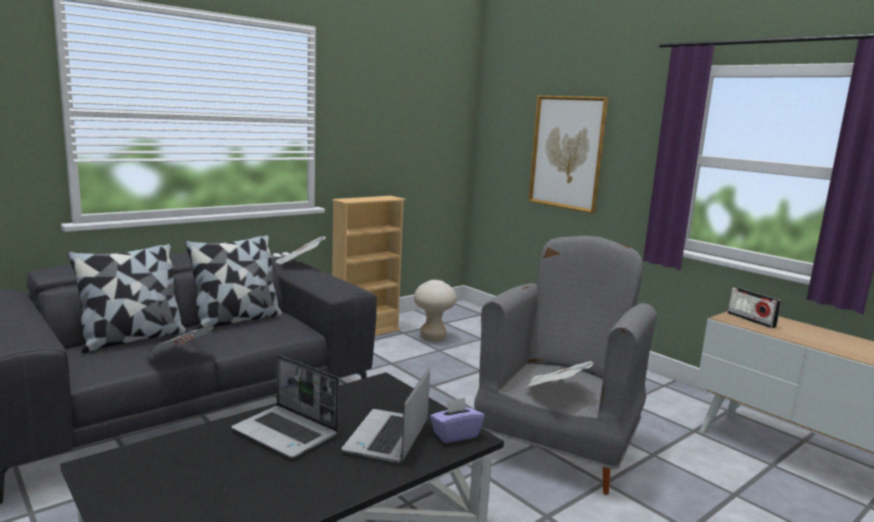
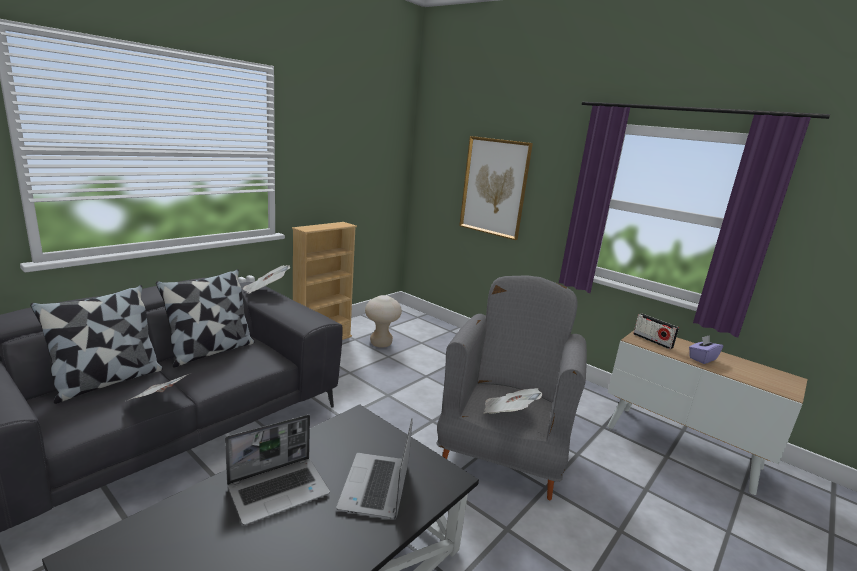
camera: 10 degrees left, 5 degrees up
laptop [231,355,339,458] -> laptop turned 60 degrees counterclockwise [225,414,330,525]
purple tissue box [430,398,484,443] -> purple tissue box moved to [689,335,723,364]

